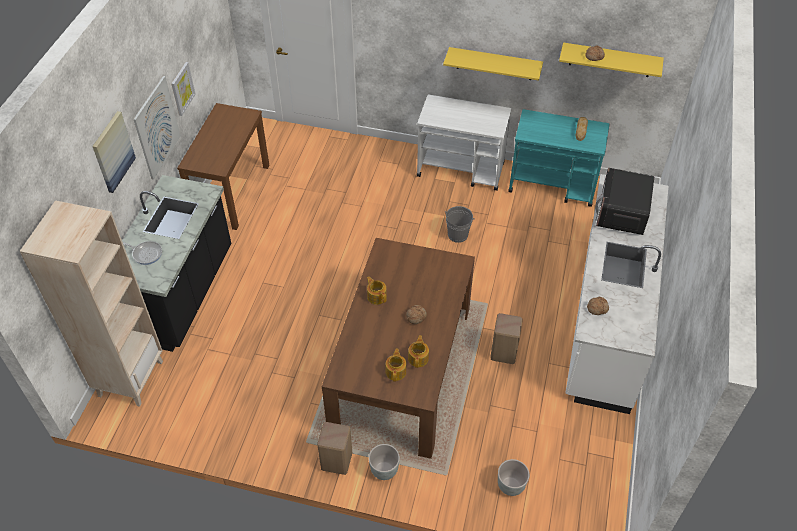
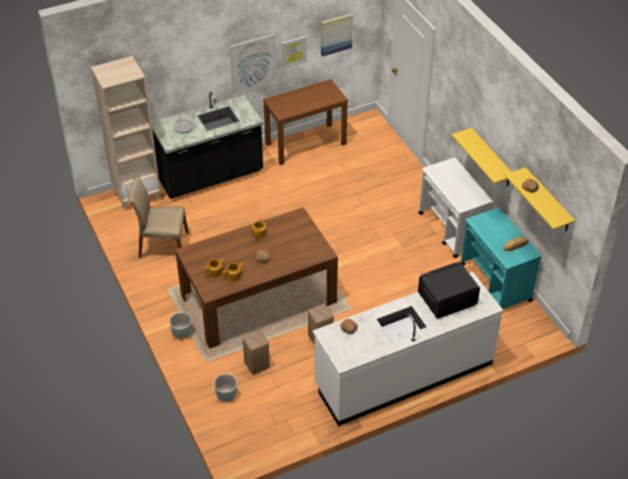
camera: 50 degrees right, 5 degrees down
picture [92,111,136,193] -> picture moved to [321,13,353,56]
beige stool [317,422,352,475] -> beige stool moved to [243,330,270,375]
grey bucket [445,206,475,243] -> none
none -> beige chair [129,177,189,258]

